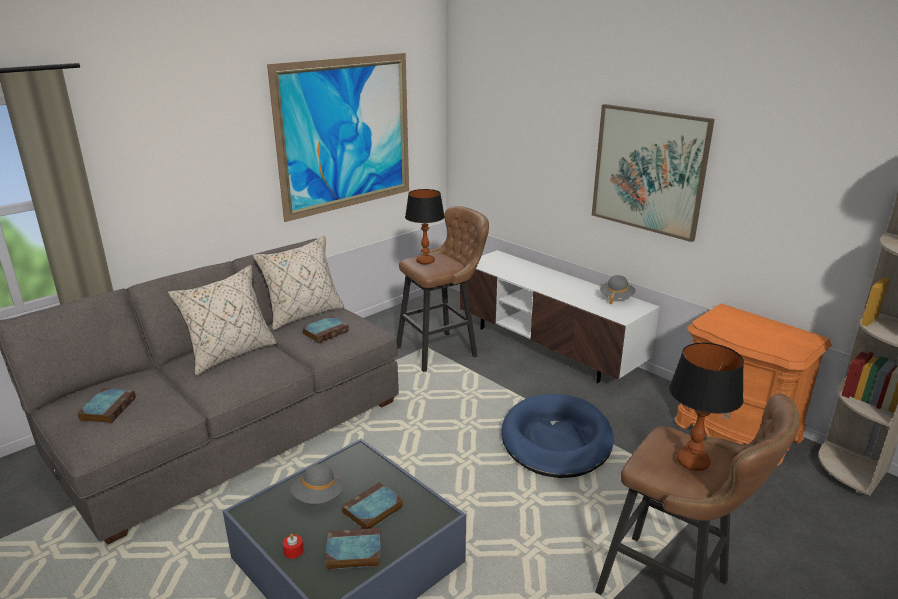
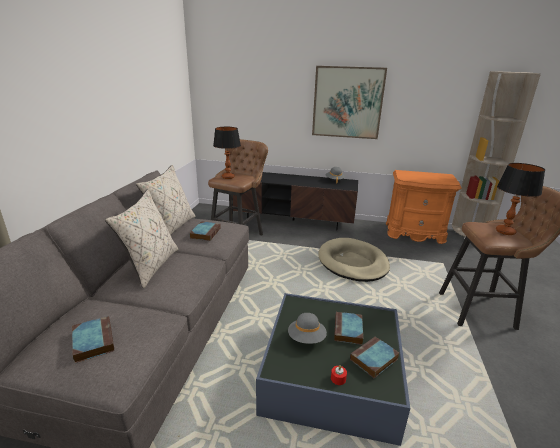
camera: 35 degrees left, 0 degrees up
picture [267,53,409,222] -> none
white tv stand [460,250,660,383] -> black tv stand [233,172,358,230]
blue dog bed [501,394,613,478] -> beige dog bed [318,238,390,282]

